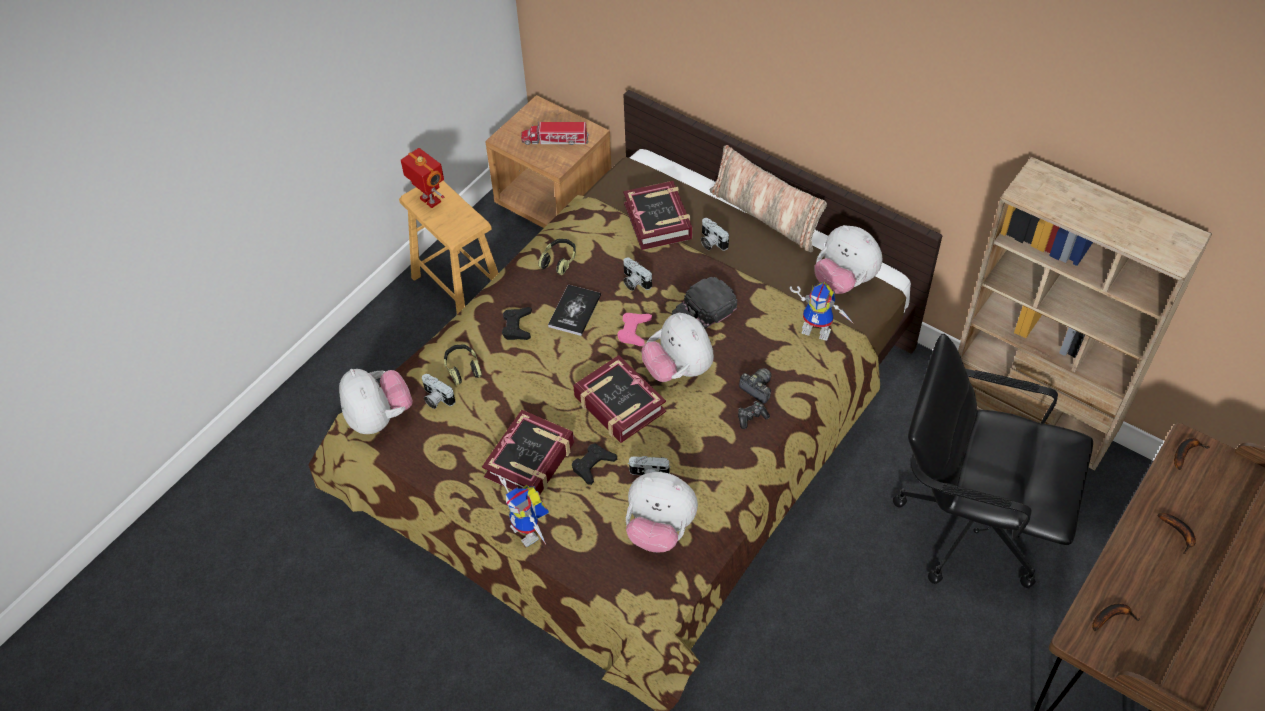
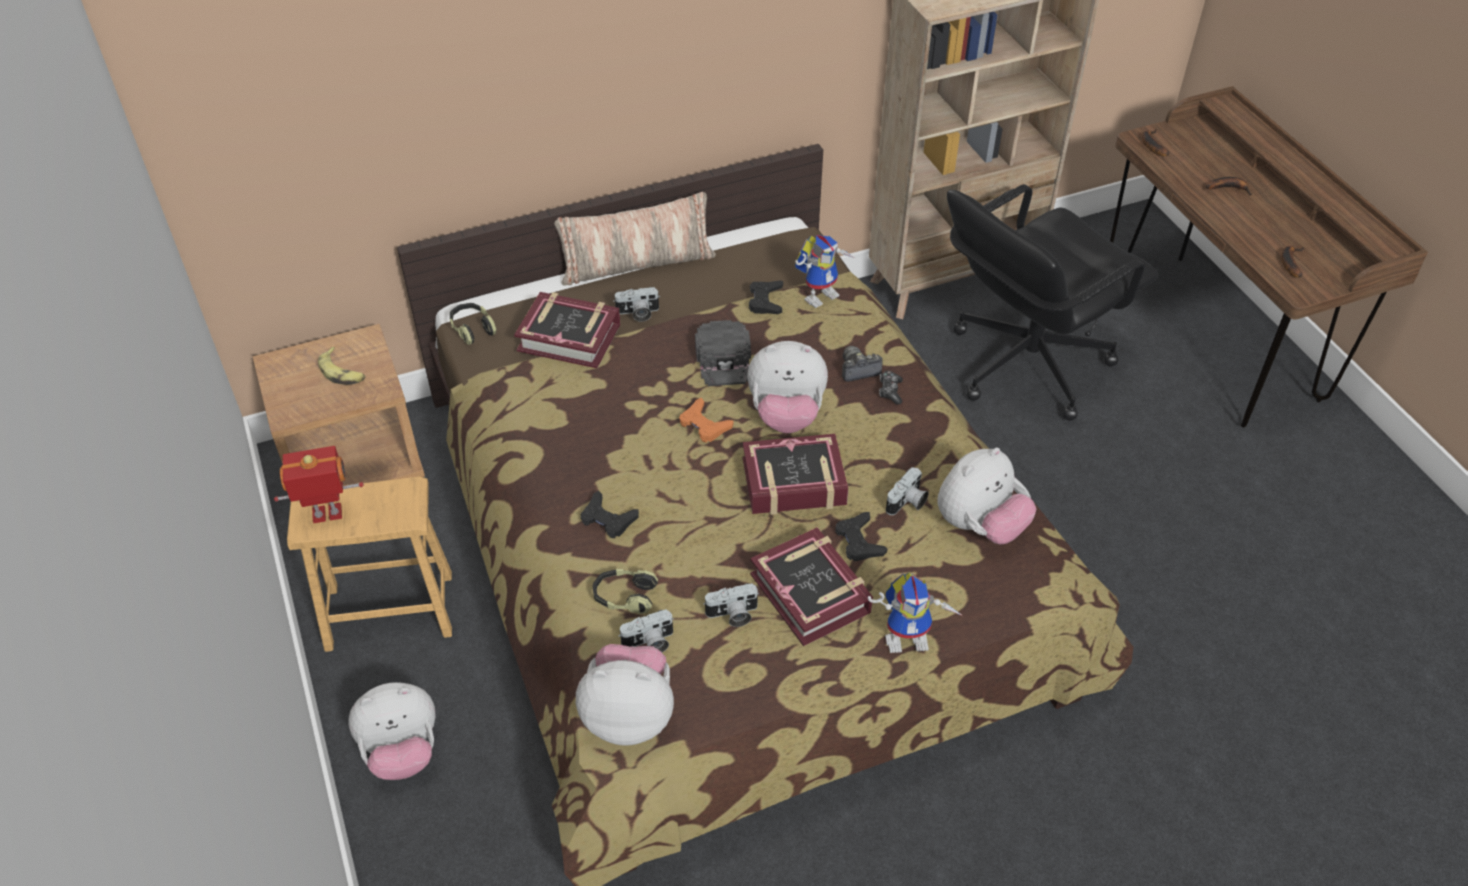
camera: 60 degrees left, 5 degrees down
toy truck [521,121,589,145] -> banana [318,347,366,385]
headphones [538,239,576,275] -> headphones moved to [450,303,497,345]
book [548,285,601,336] -> none
pink game controller [617,313,652,346] -> orange game controller [679,397,733,443]
camera [623,258,652,291] -> camera moved to [703,583,758,627]
plush toy [815,225,882,294] -> plush toy moved to [348,682,436,780]
none -> black game controller [749,281,783,314]

